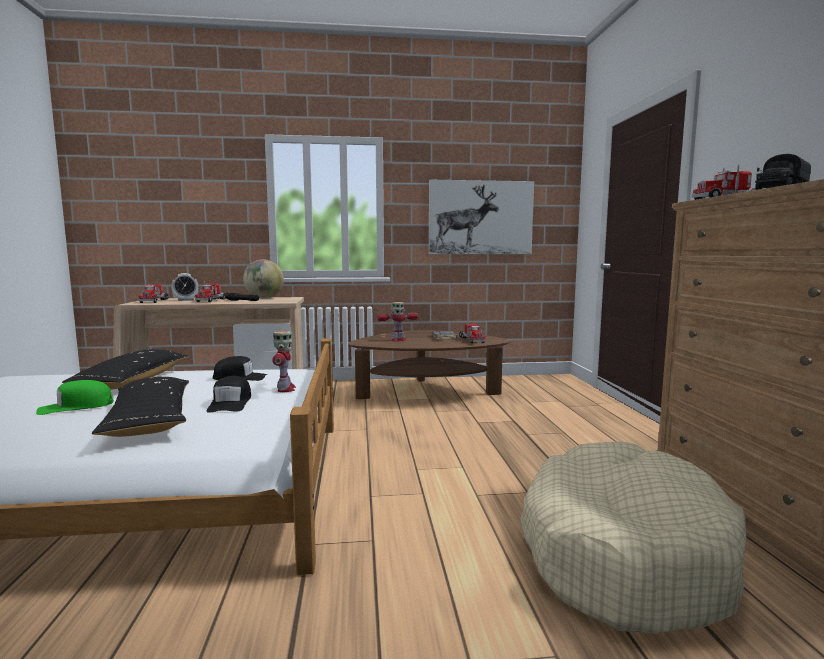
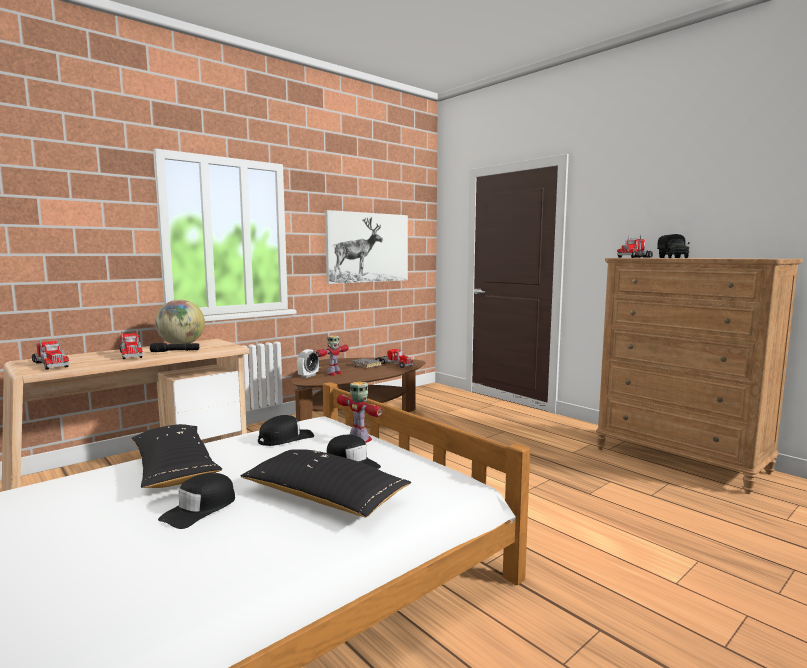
camera: 35 degrees left, 0 degrees up
green cap [36,380,114,415] -> black cap [158,473,235,529]
alarm clock [171,273,198,301] -> alarm clock moved to [297,349,319,378]
beige dog bed [520,442,747,634] -> none

